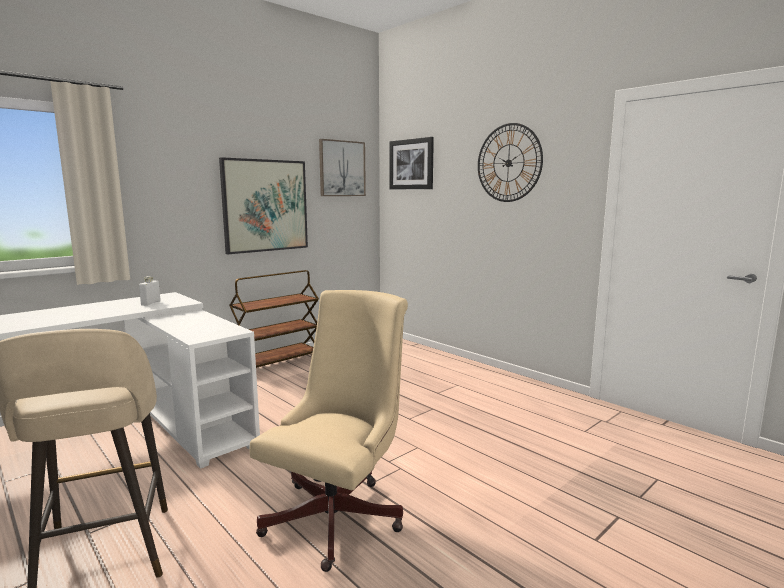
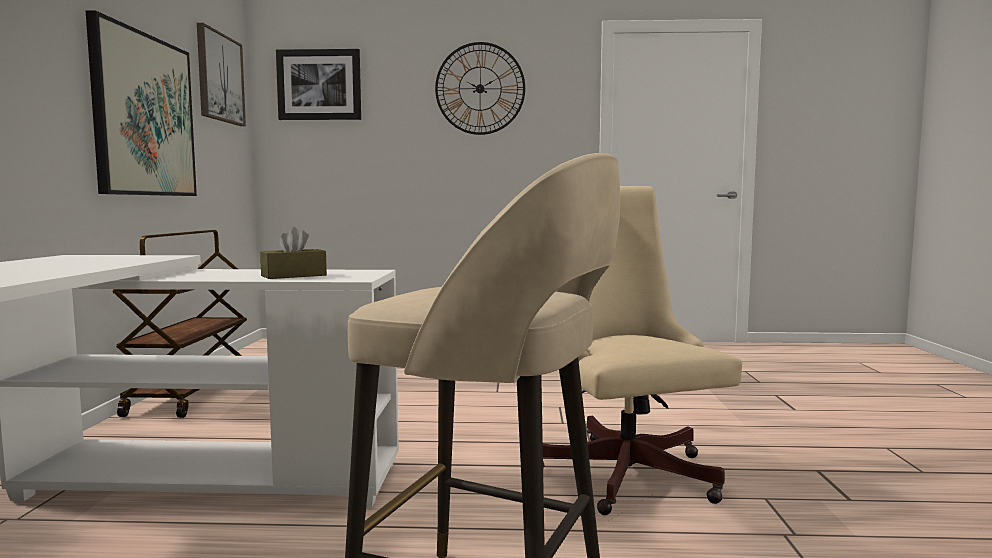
camera: 45 degrees left, 5 degrees down
white bottle [139,276,161,306] -> none
none -> brown tissue box [260,227,327,279]

